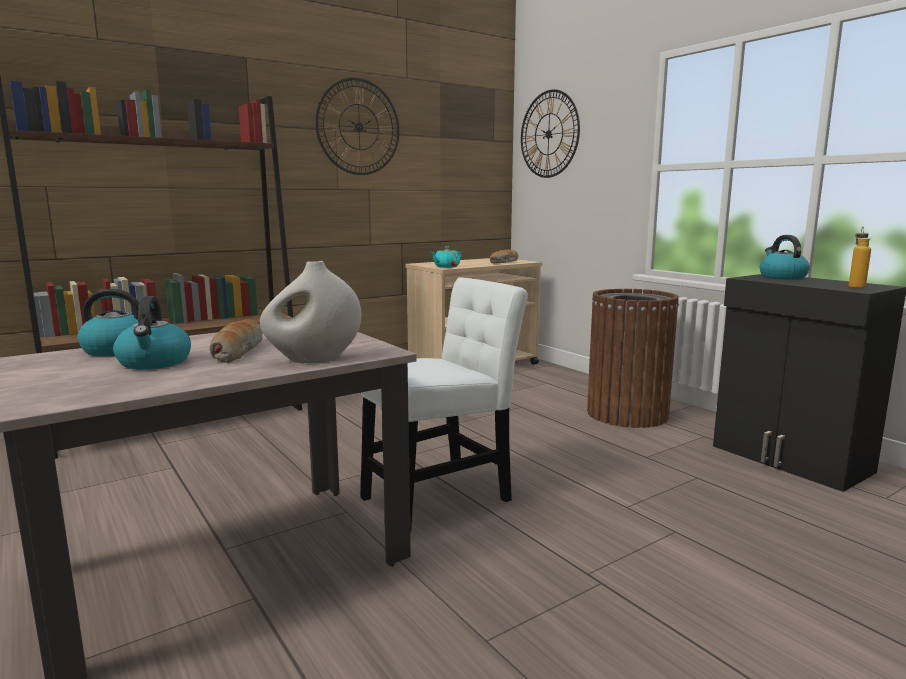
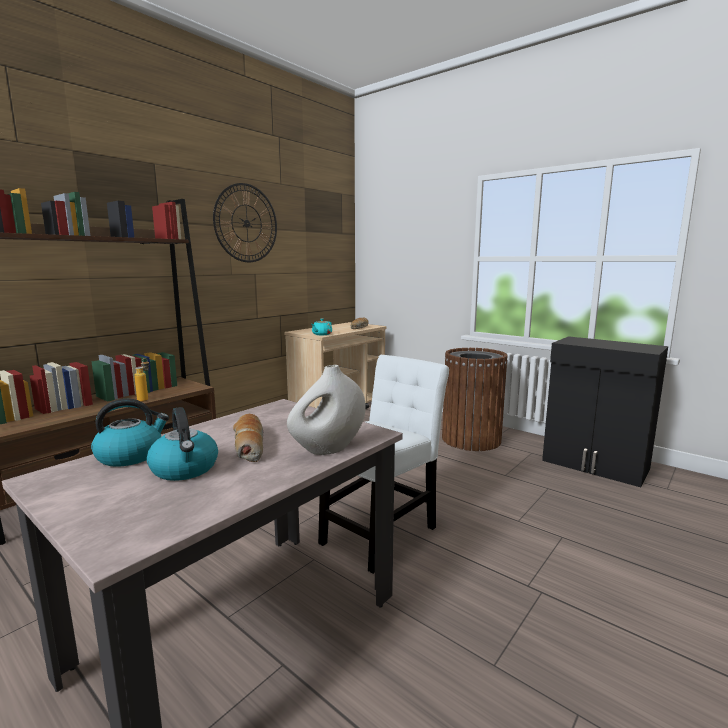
camera: 15 degrees left, 0 degrees up
wall clock [521,89,580,178] -> none
kettle [760,235,810,280] -> none
bottle [849,227,871,289] -> bottle moved to [134,358,149,402]

